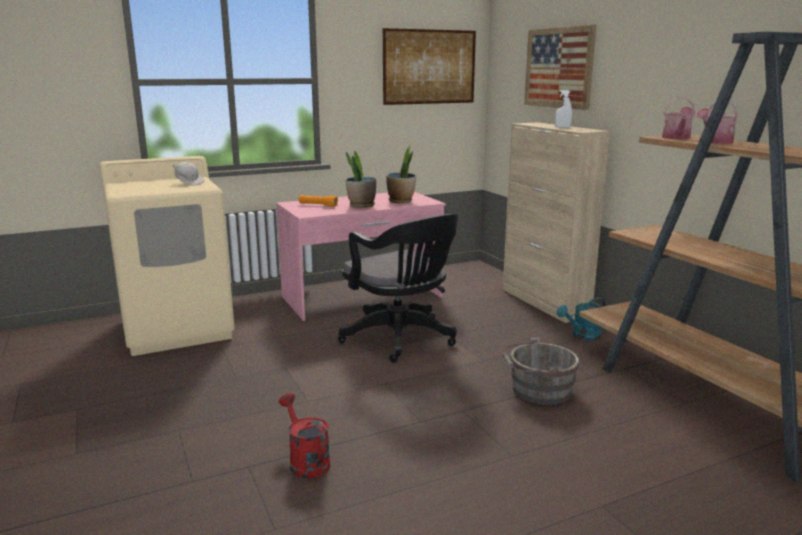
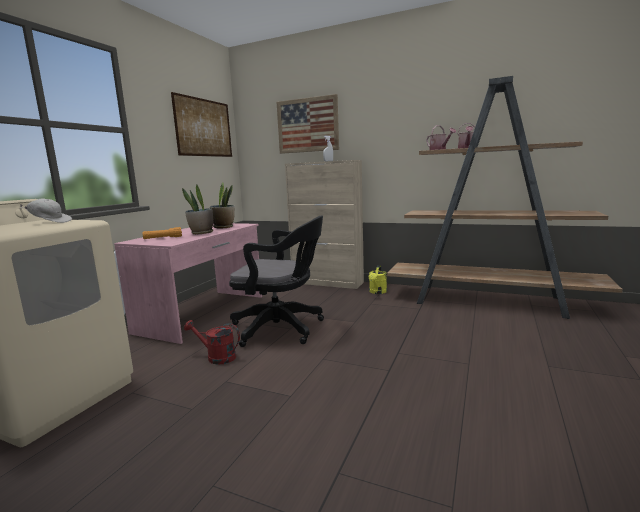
camera: 40 degrees left, 5 degrees down
red watering can [279,393,330,479] -> red watering can moved to [184,320,240,364]
grey bucket [502,338,579,405] -> none
turquoise watering can [557,297,606,341] -> yellow watering can [369,265,387,294]

